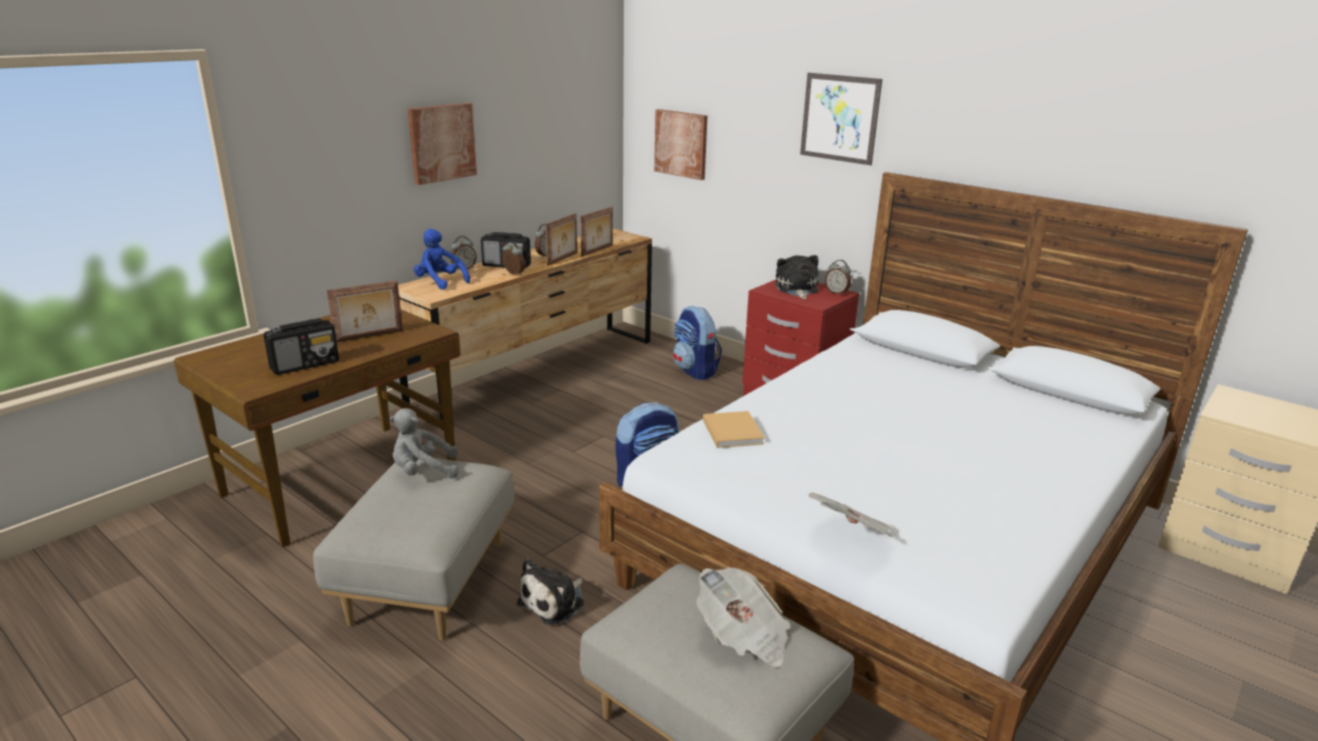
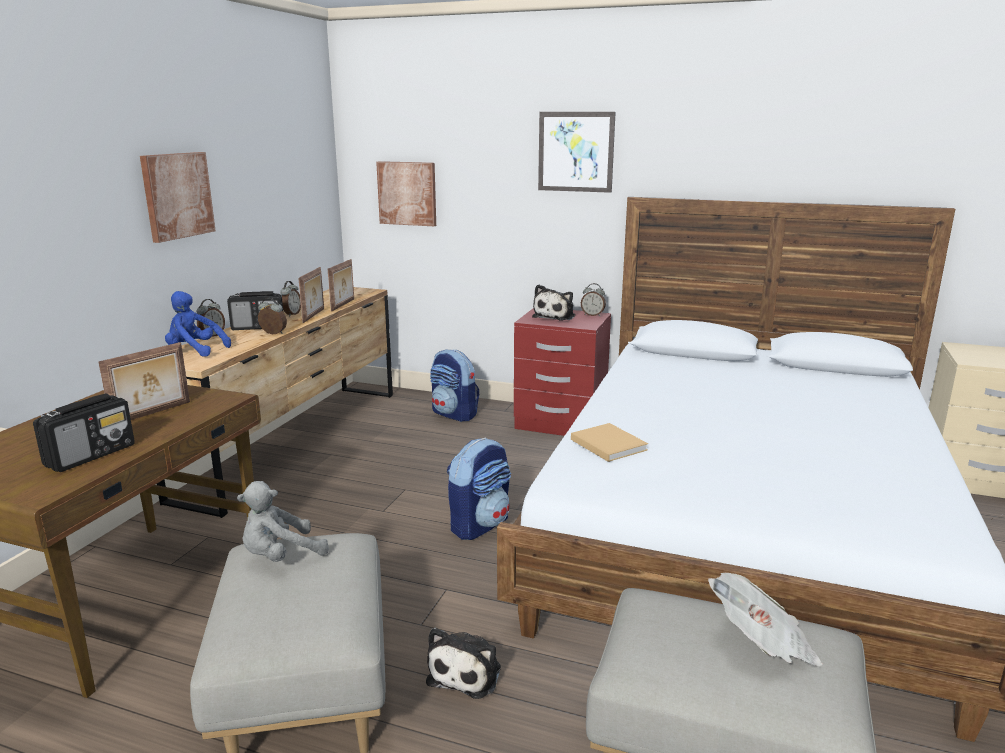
camera: 20 degrees left, 5 degrees down
plush toy [775,255,819,299] -> plush toy turned 135 degrees counterclockwise [532,285,575,321]
newspaper [808,493,896,537] -> none

